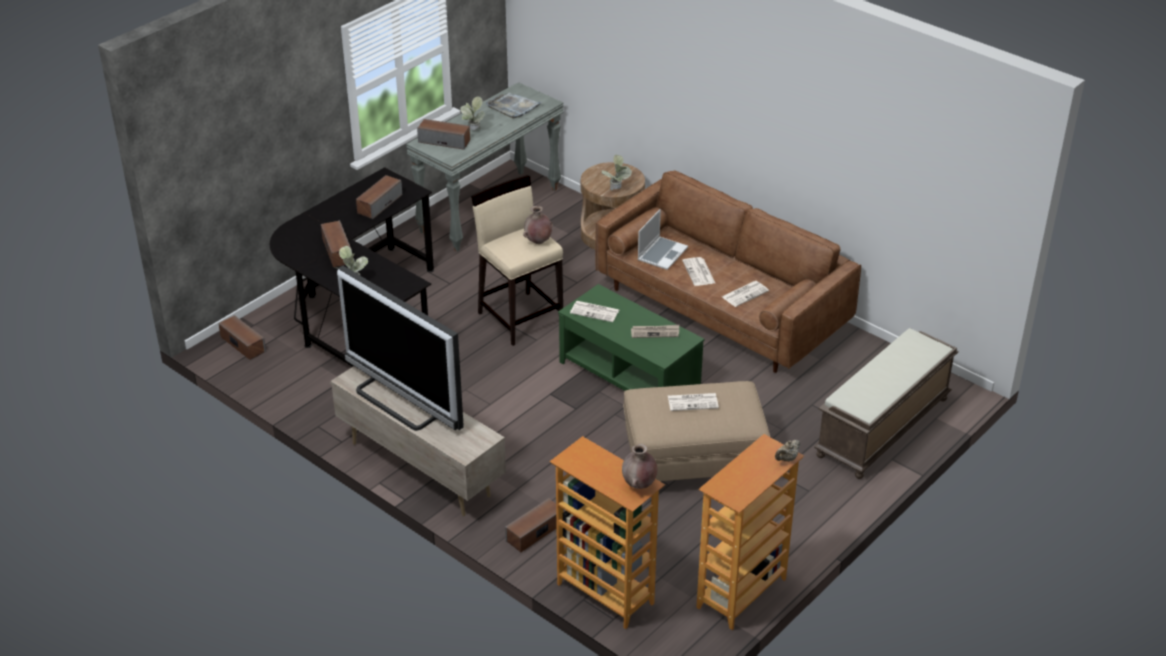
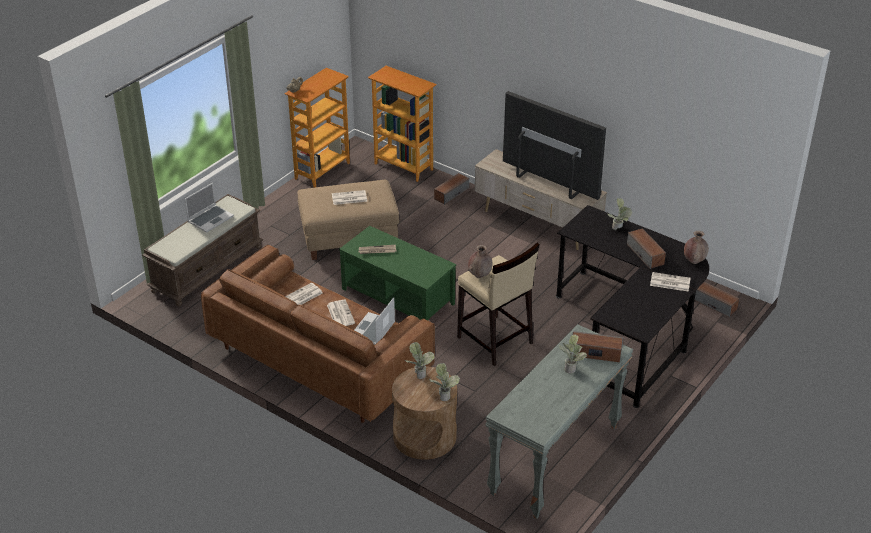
camera: 175 degrees right, 0 degrees up
speaker [356,175,402,220] -> none
grey tray [486,93,542,118] -> none
newspaper [570,301,619,322] -> newspaper moved to [650,272,691,292]
brown vase [622,443,658,489] -> brown vase moved to [684,231,709,264]
none -> laptop [185,183,234,233]
none -> potted plant [429,363,460,401]

